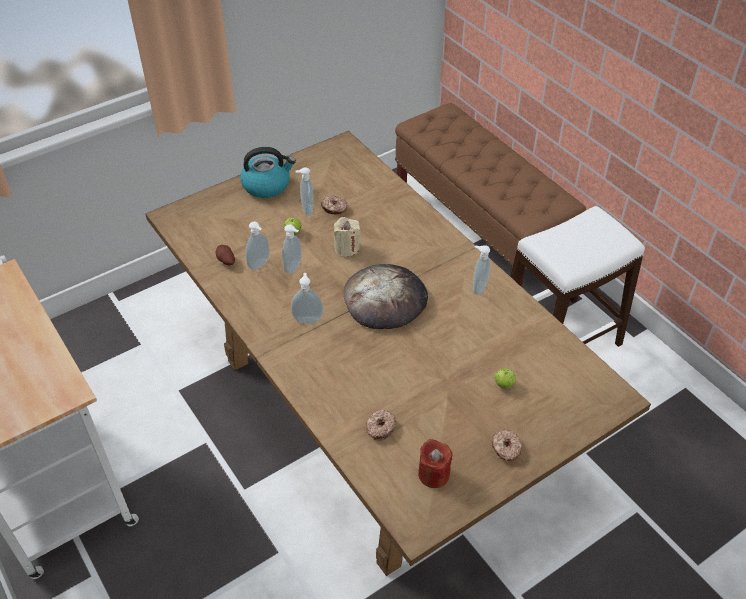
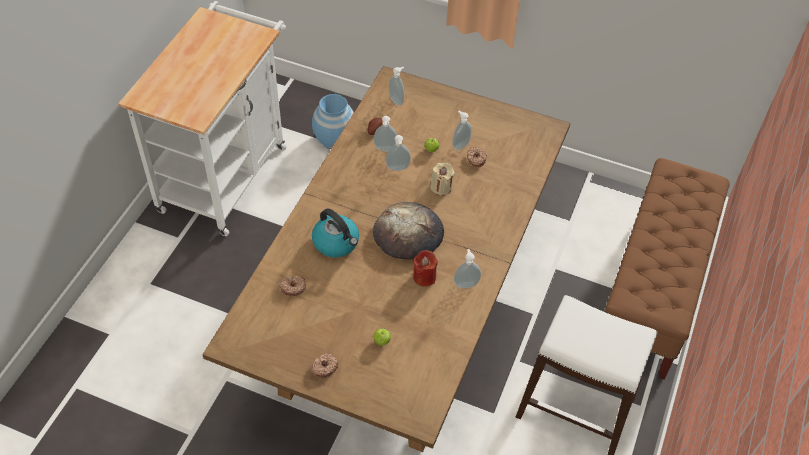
camera: 55 degrees right, 5 degrees up
kettle [240,147,296,198] -> kettle moved to [312,208,359,258]
soap dispenser [291,273,323,323] -> soap dispenser moved to [389,67,404,105]
red candle [418,439,452,488] -> red candle moved to [413,250,438,287]
none -> blue vase [312,94,354,149]

